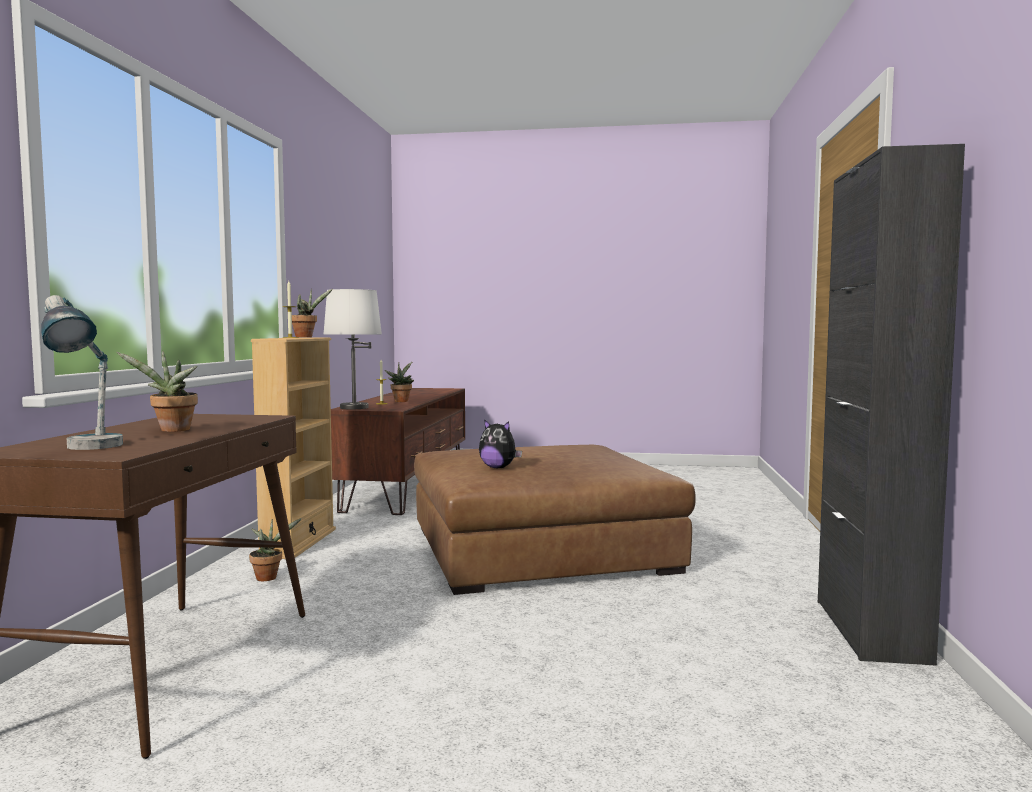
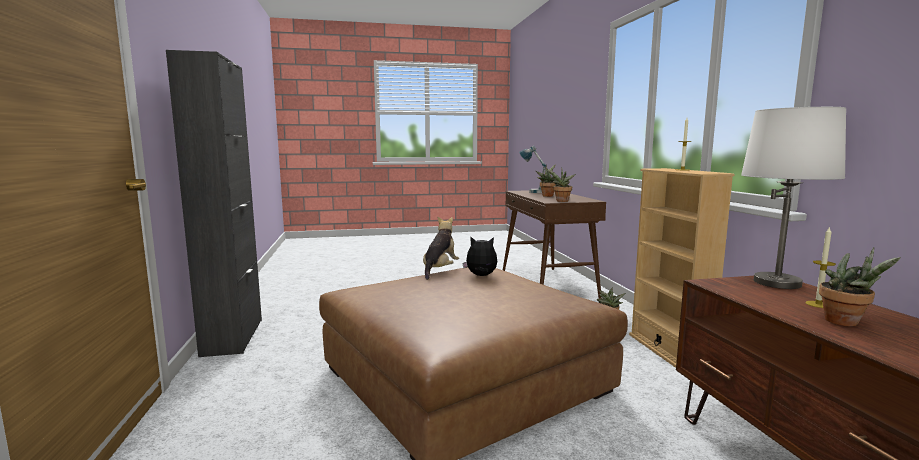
camera: 160 degrees right, 5 degrees up
potted plant [292,289,333,337] -> potted plant moved to [545,168,576,202]
none -> plush toy [423,217,459,280]

